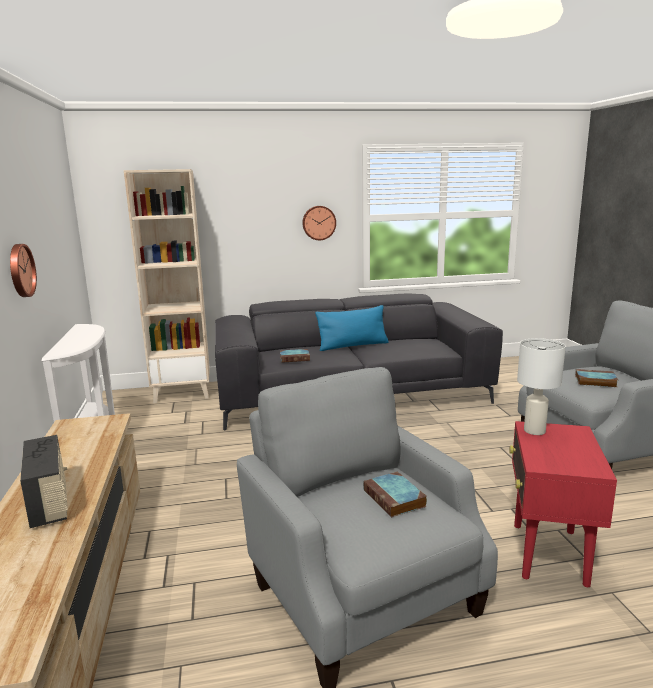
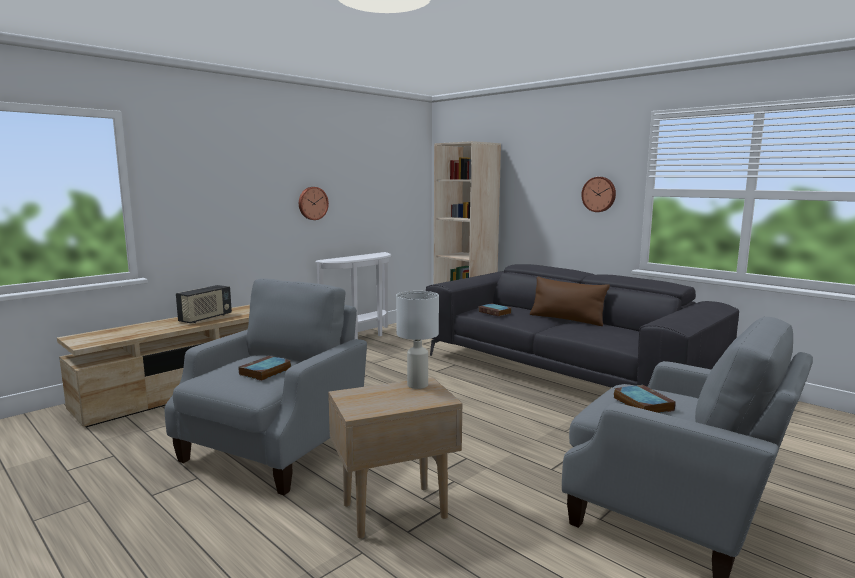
camera: 55 degrees right, 5 degrees down
blue pillow [315,305,389,351] -> brown pillow [530,277,610,326]
red side table [509,421,617,587] -> beige side table [328,377,462,539]

